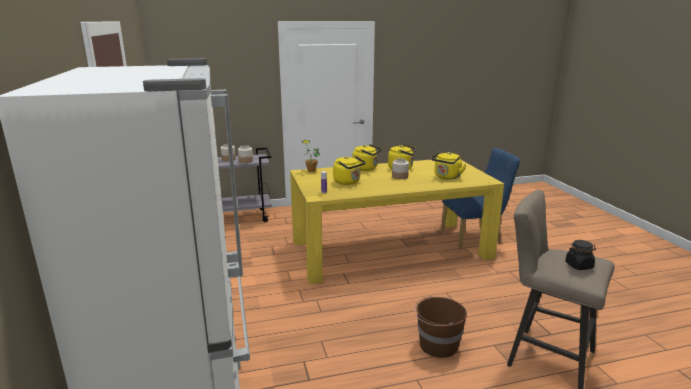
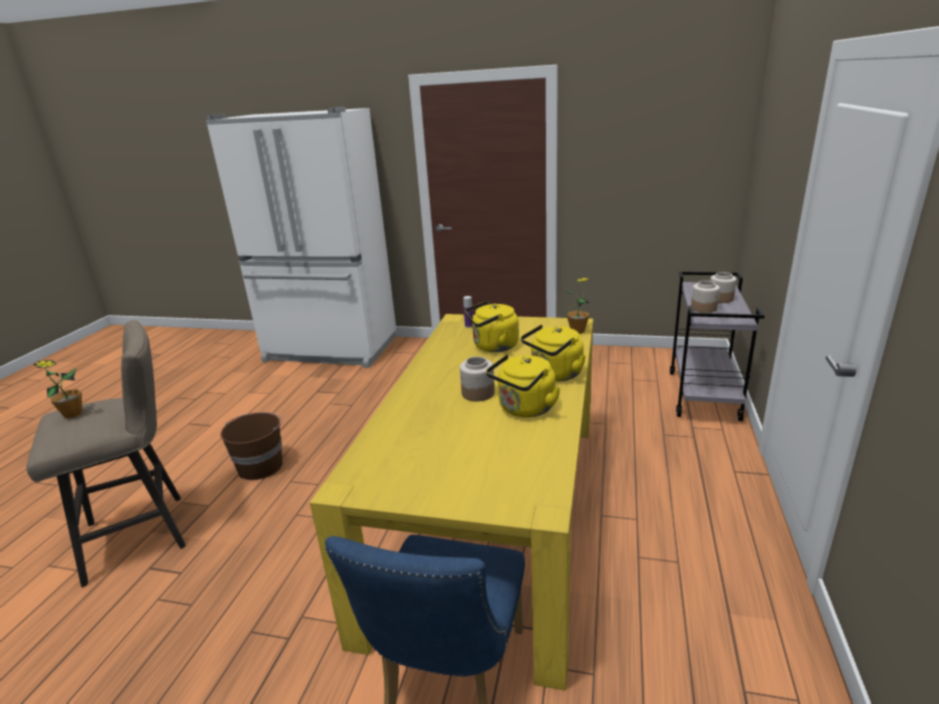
camera: 120 degrees right, 5 degrees up
yellow kettle [431,152,467,179] -> none
black jar [565,240,596,270] -> potted plant [33,360,82,418]

